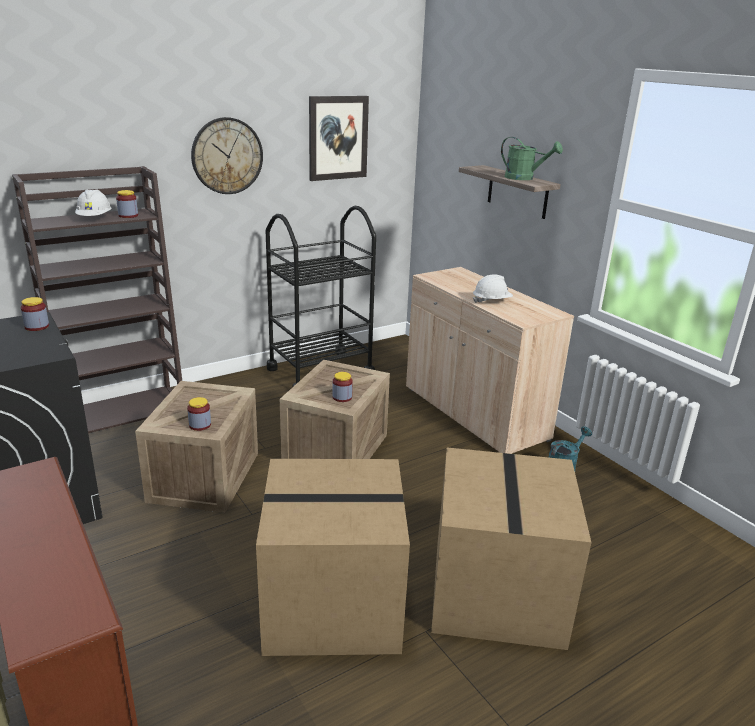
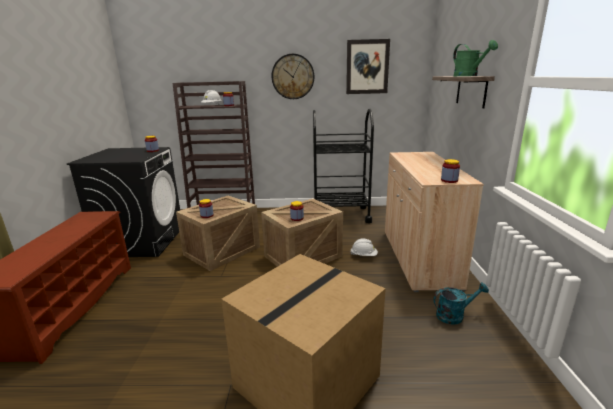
camera: 35 degrees right, 5 degrees down
cardboard box [256,459,410,656] -> none
white hard hat [473,274,513,303] -> white hard hat moved to [351,239,378,256]
none -> jar [441,159,460,183]

